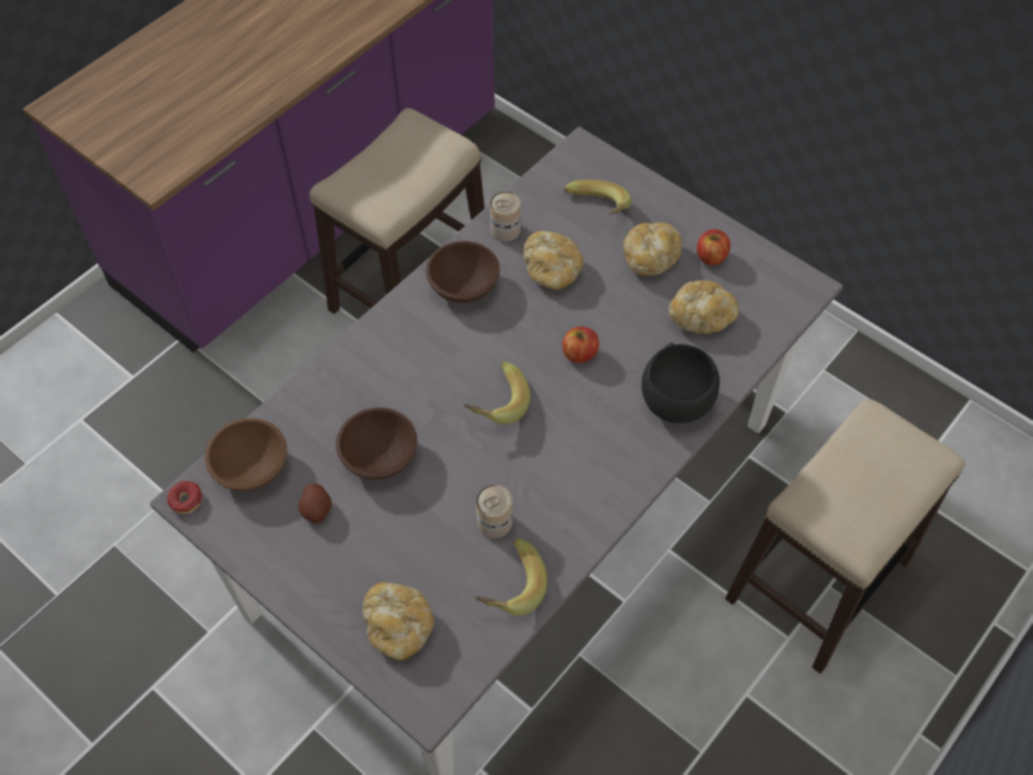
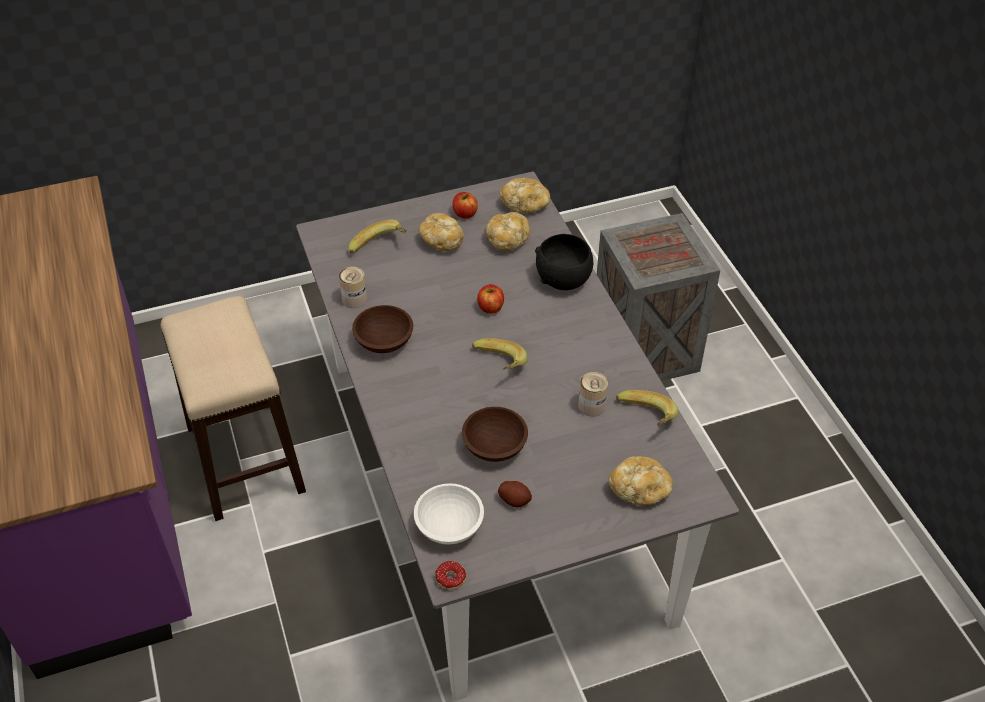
camera: 60 degrees left, 10 degrees down
brown bowl [205,418,287,491] -> white bowl [414,483,484,545]
bread [524,231,583,290] -> bread moved to [500,178,550,213]
stool [725,399,965,674] -> crate [597,213,720,381]

